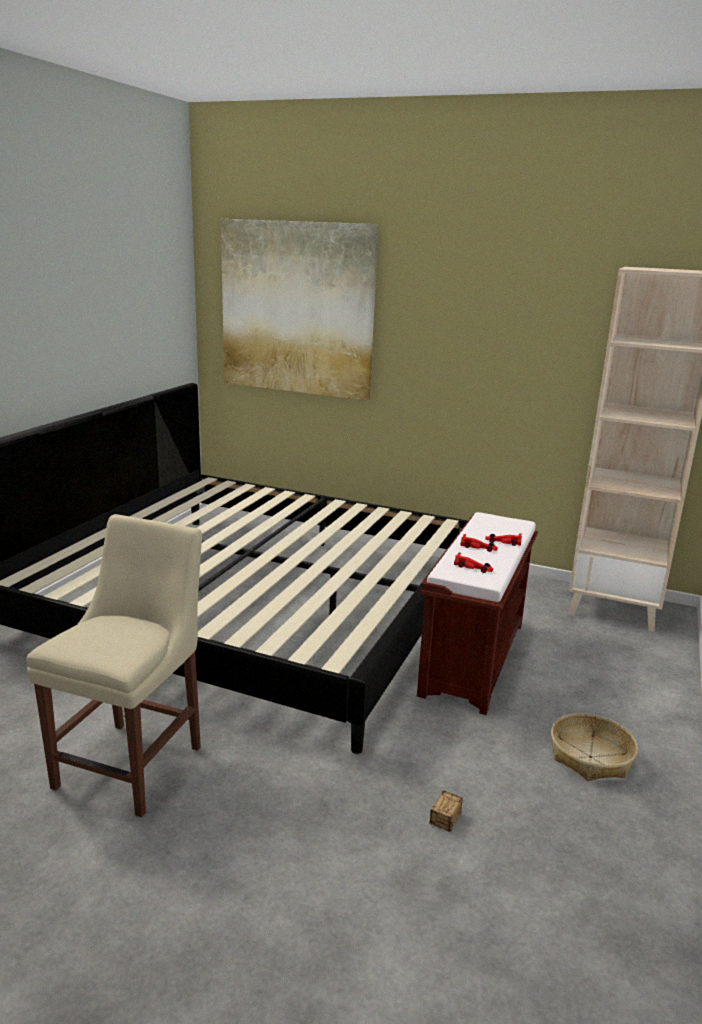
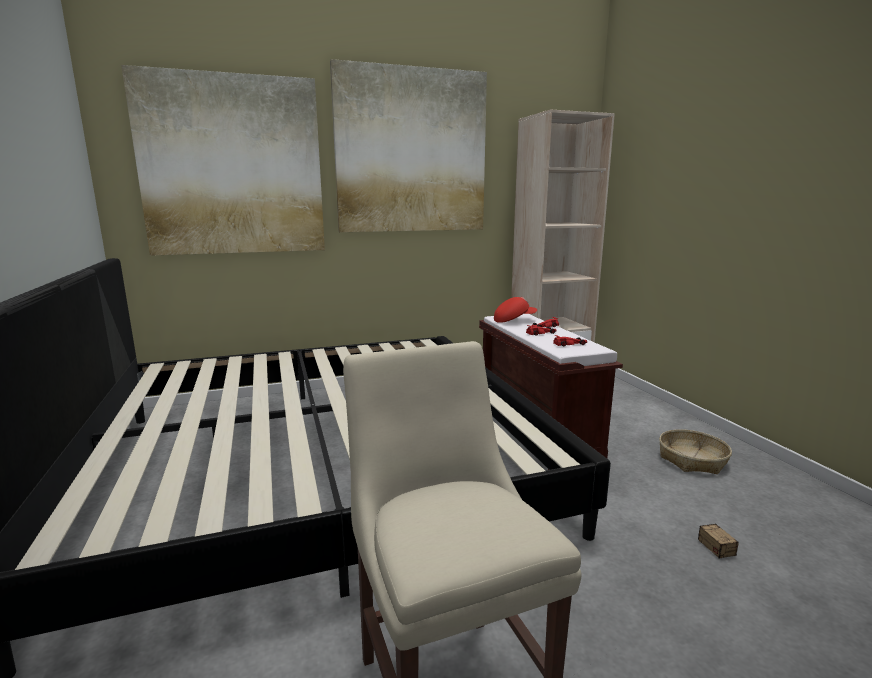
camera: 40 degrees left, 5 degrees down
none -> picture [330,59,487,232]
none -> red cap [494,297,537,323]

